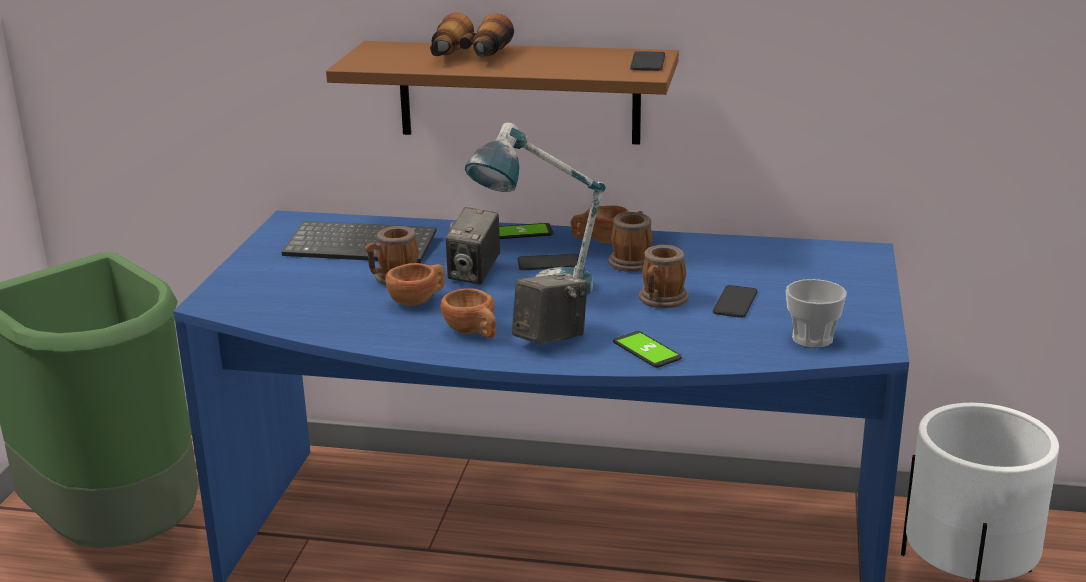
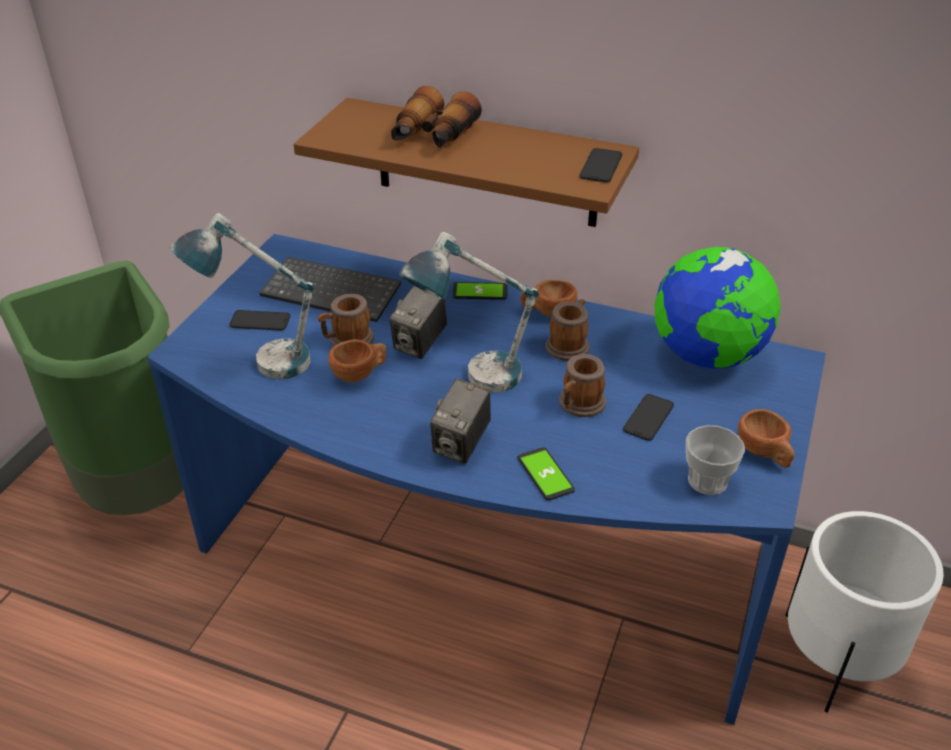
camera: 10 degrees right, 15 degrees up
brown cup [441,288,496,338] -> brown cup moved to [738,409,795,468]
camera [512,273,588,345] -> camera turned 150 degrees clockwise [430,378,491,464]
phone [517,254,579,270] -> phone moved to [229,310,290,331]
none -> table lamp [169,213,315,379]
none -> globe [655,247,781,369]

